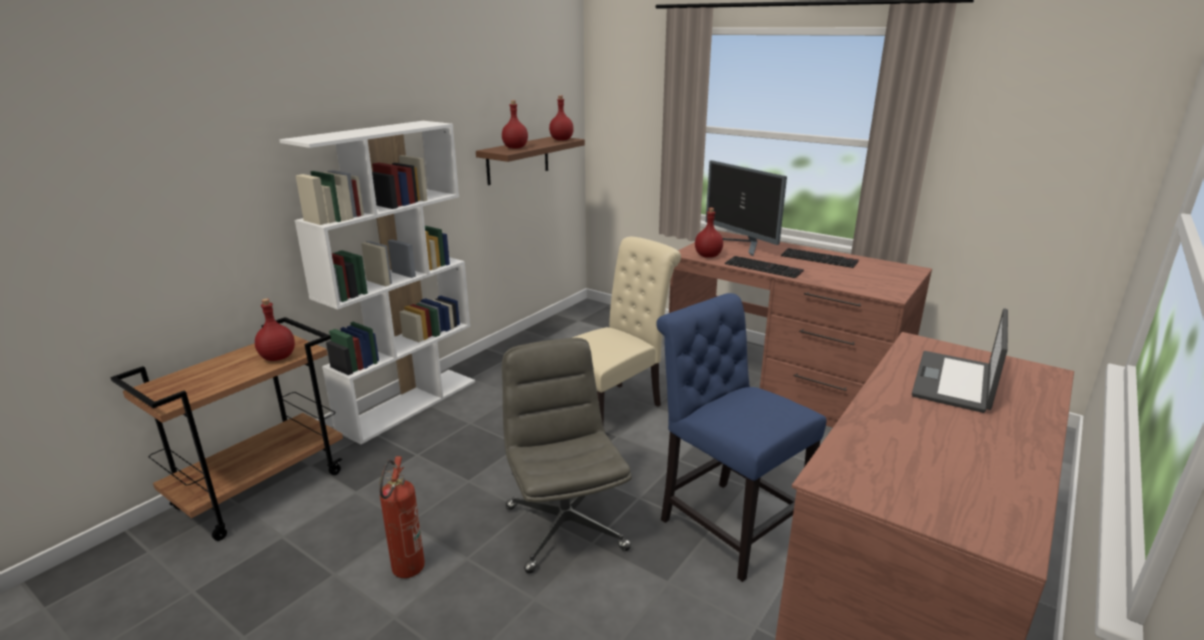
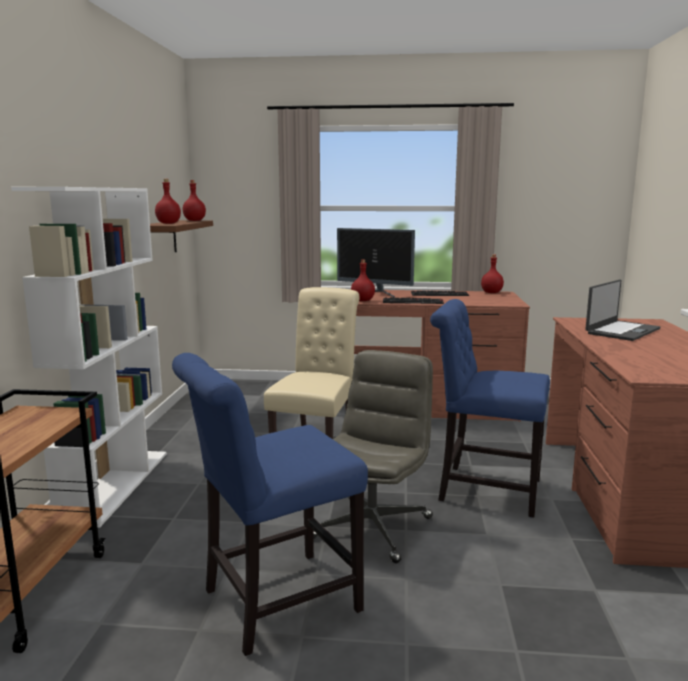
camera: 30 degrees left, 10 degrees down
red bottle [255,299,295,361] -> red bottle moved to [481,255,504,293]
fire extinguisher [379,456,425,578] -> blue chair [172,353,368,656]
grey office chair [502,338,632,574] -> grey office chair turned 75 degrees clockwise [314,350,433,563]
laptop [912,308,1008,413] -> laptop turned 135 degrees counterclockwise [585,280,660,341]

